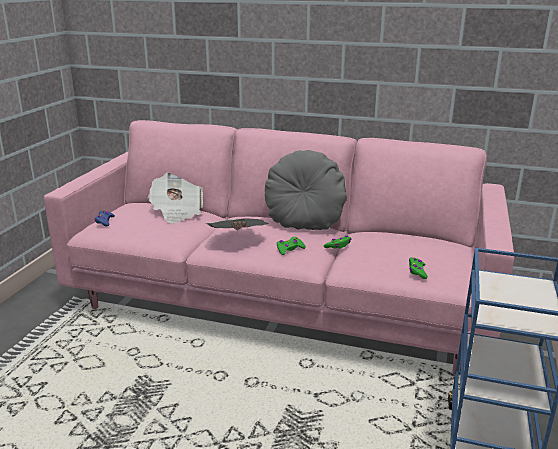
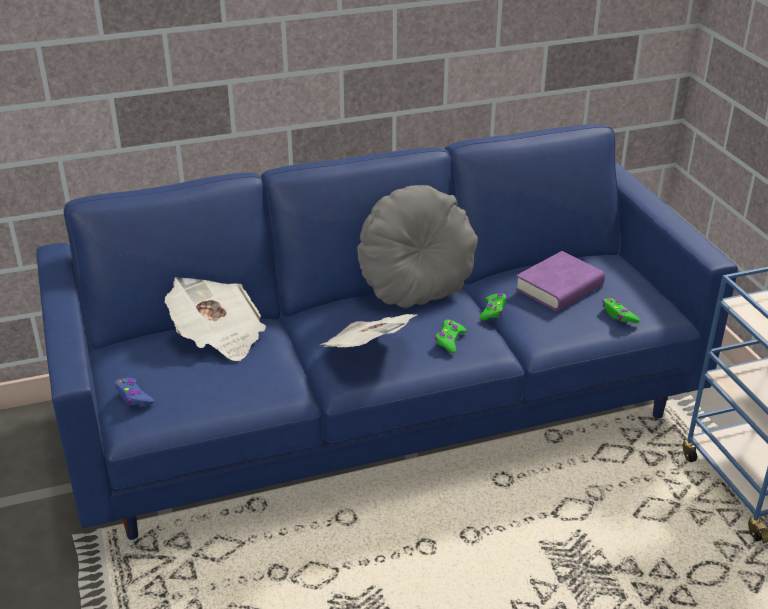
camera: 35 degrees left, 10 degrees up
pink sofa [44,120,514,376] -> blue sofa [36,124,738,540]
none -> purple book [515,251,605,311]

